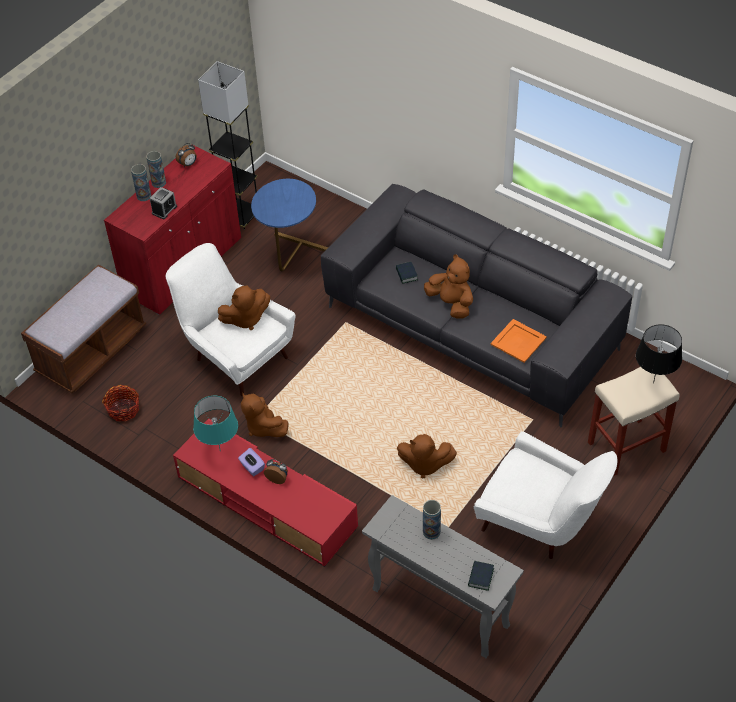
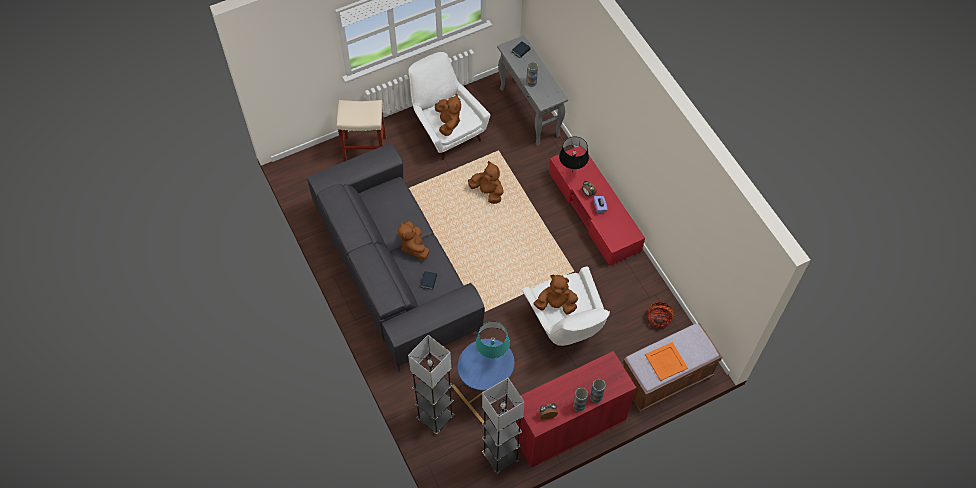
camera: 155 degrees left, 10 degrees up
alarm clock [150,187,177,219] -> none
turquoise table lamp [193,396,238,449] -> turquoise table lamp moved to [476,321,510,358]
brown plush toy [241,393,289,437] -> brown plush toy moved to [435,93,461,136]
orange tray [491,319,547,363] -> orange tray moved to [645,342,688,381]
black table lamp [636,324,682,383] -> black table lamp moved to [559,136,589,171]
none -> grey floor lamp [408,335,454,435]

